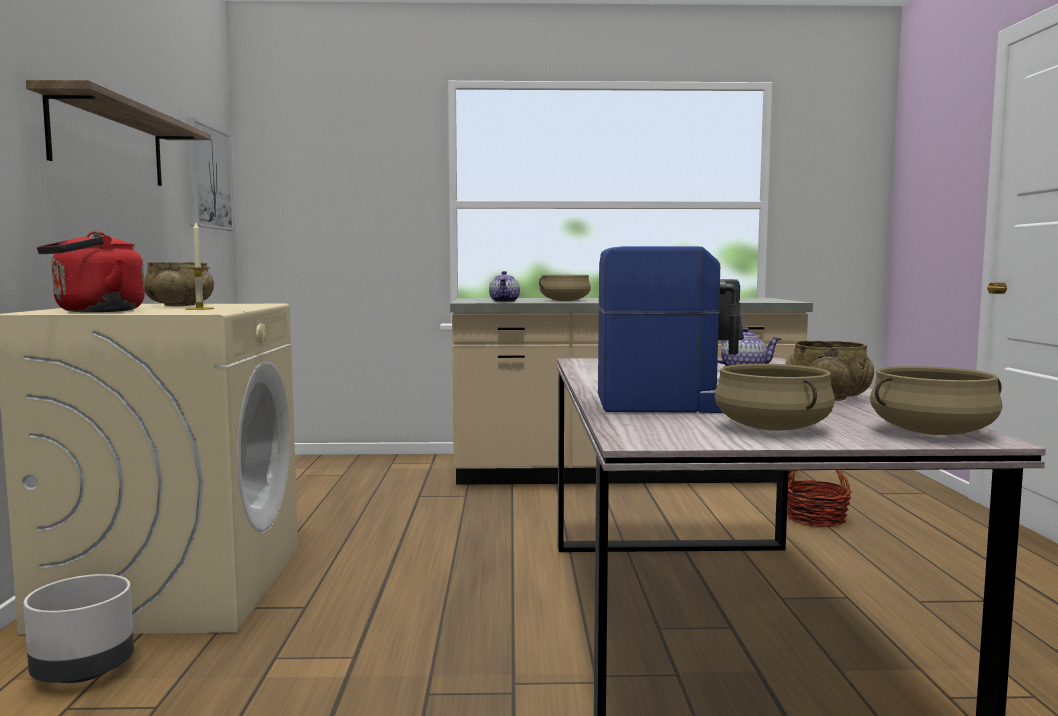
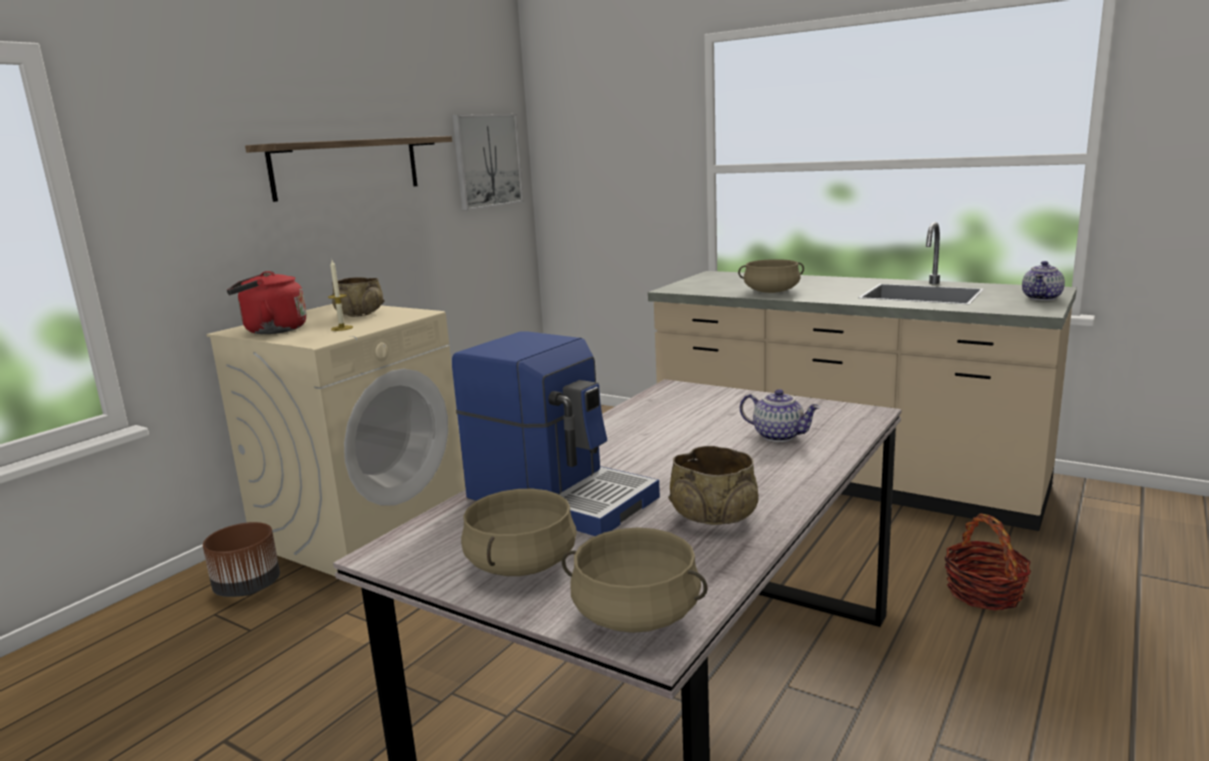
camera: 35 degrees right, 10 degrees up
grey planter [23,574,134,683] -> brown planter [203,522,280,597]
teapot [489,271,520,302] -> teapot moved to [1022,261,1065,301]

